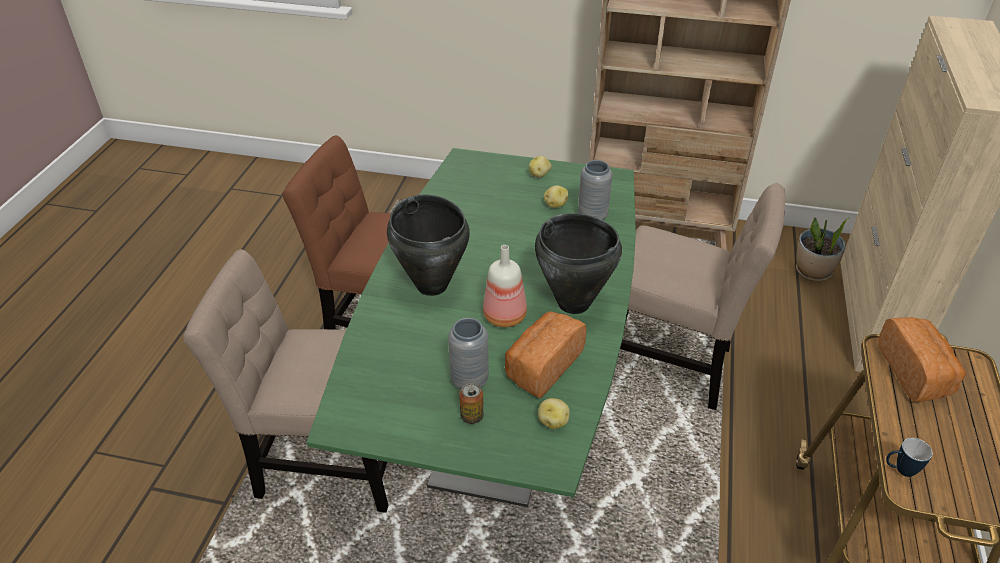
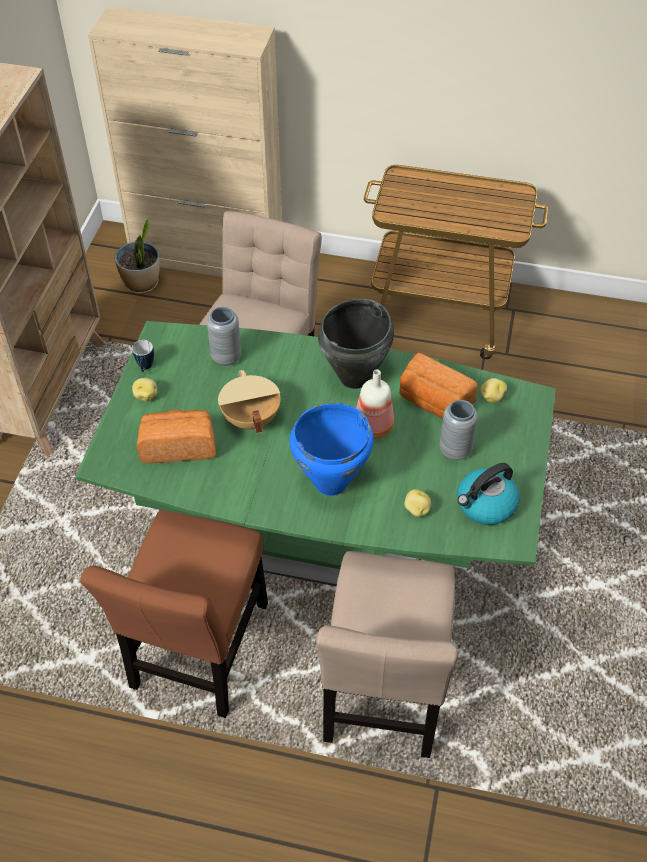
camera: 90 degrees left, 10 degrees up
black cooking pot [387,195,470,296] -> blue cooking pot [289,403,374,496]
can [459,382,484,424] -> none
potato [544,185,569,208] -> potato moved to [404,489,431,517]
bread [878,317,966,402] -> bread moved to [137,410,216,464]
mug [886,438,933,477] -> mug moved to [132,340,154,372]
none -> beige cooking pot [218,370,281,433]
none -> kettle [457,463,520,525]

